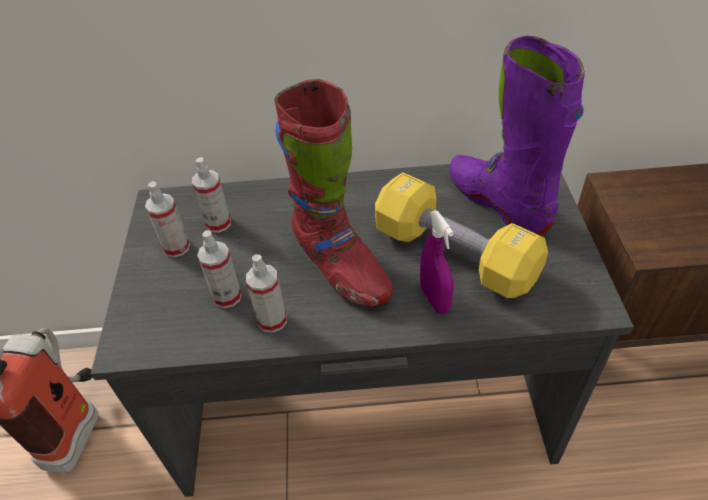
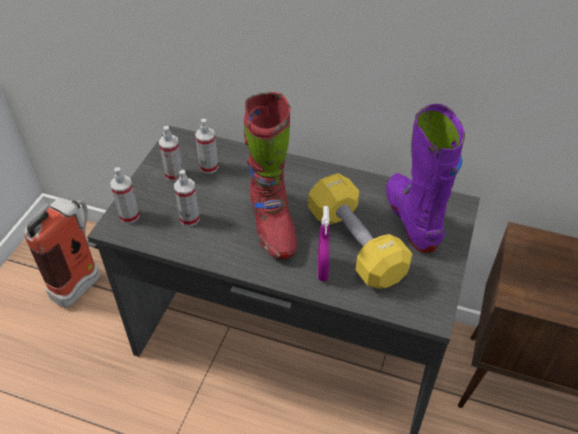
camera: 20 degrees right, 0 degrees up
spray bottle [246,254,287,333] -> spray bottle moved to [110,167,140,223]

